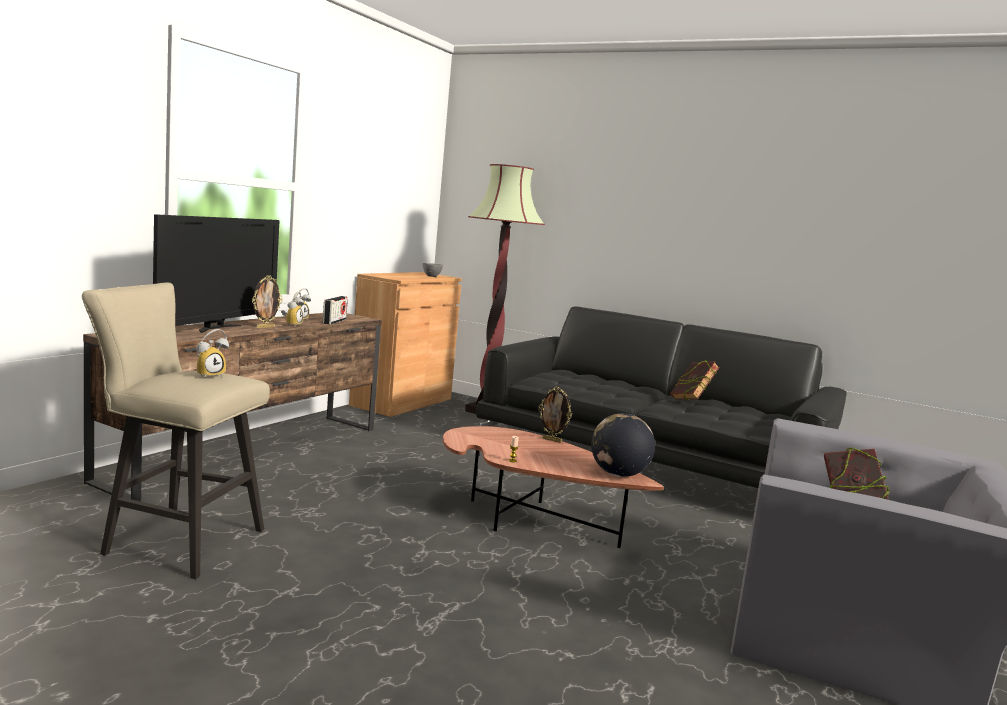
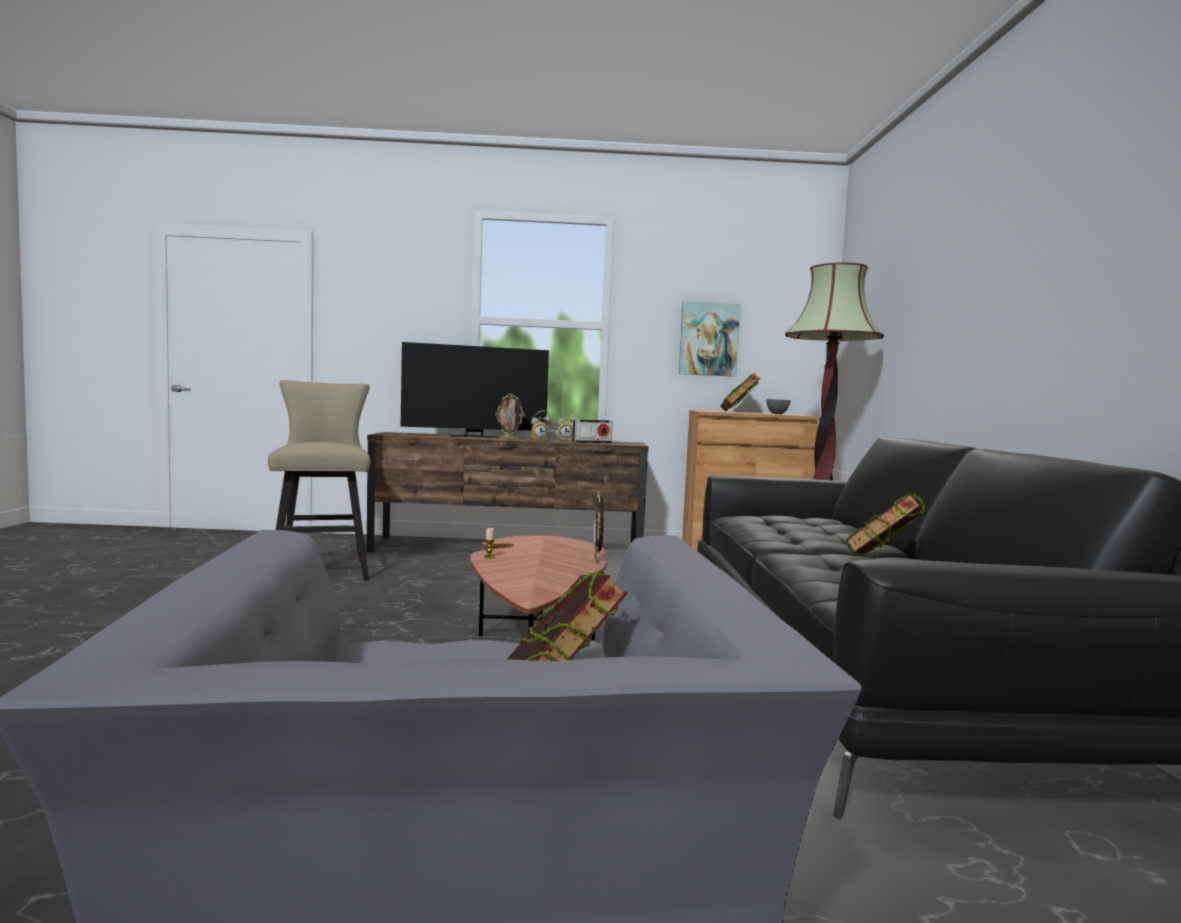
camera: 60 degrees right, 5 degrees down
alarm clock [196,329,229,379] -> none
globe [591,413,655,477] -> none
none -> picture [679,301,741,377]
none -> book [721,373,760,411]

